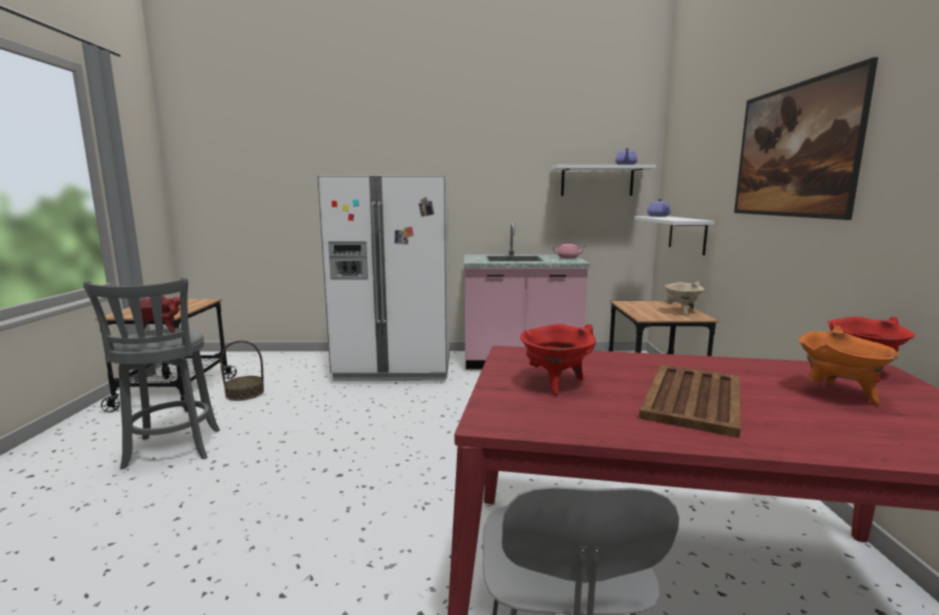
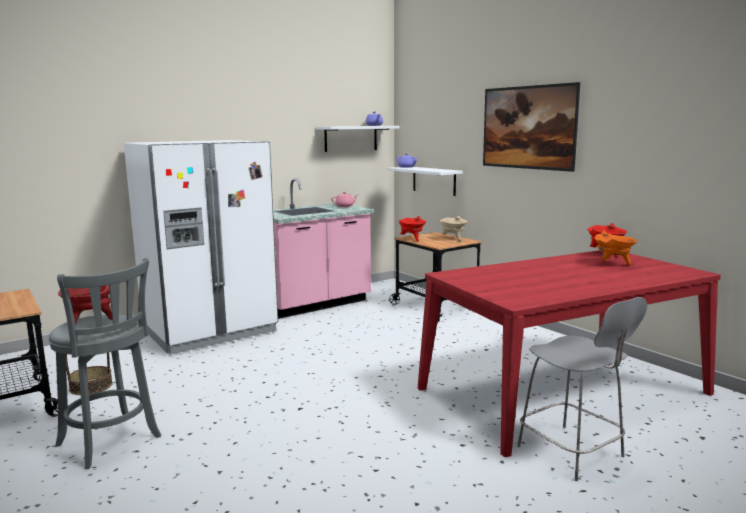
camera: 35 degrees left, 0 degrees up
red cooking pot [520,324,596,395] -> red cooking pot moved to [399,216,426,242]
brown tray [639,365,741,438] -> none

